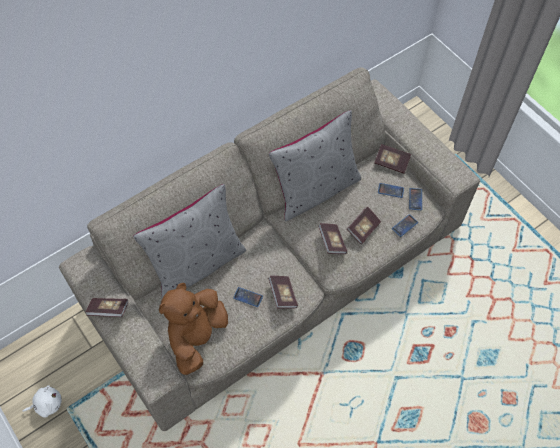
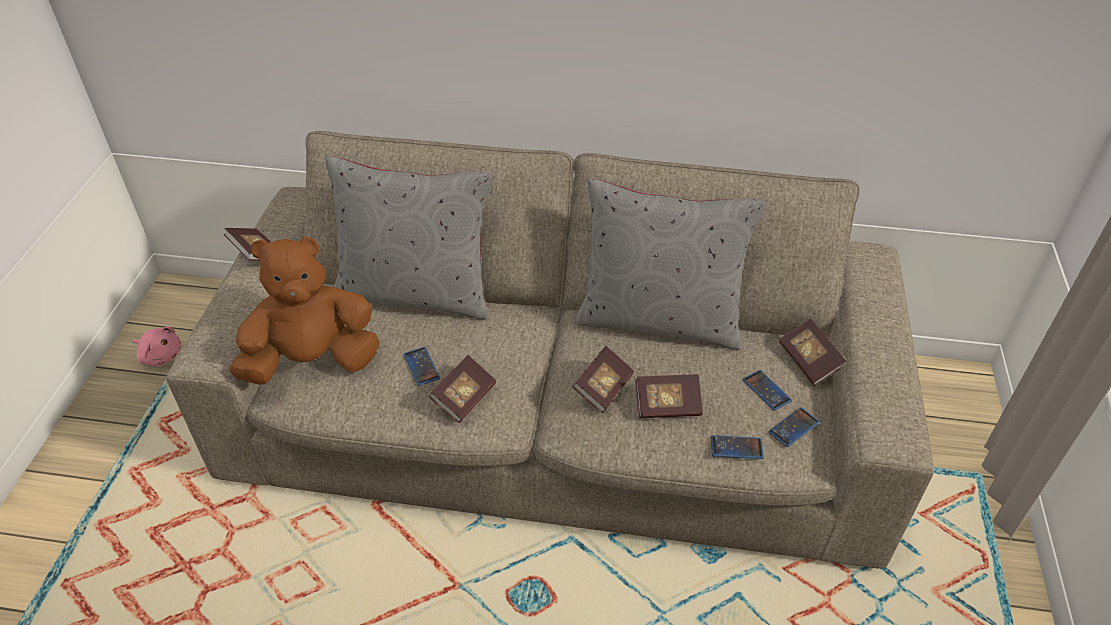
camera: 45 degrees right, 15 degrees down
white plush toy [22,385,62,418] -> pink plush toy [133,326,181,366]

